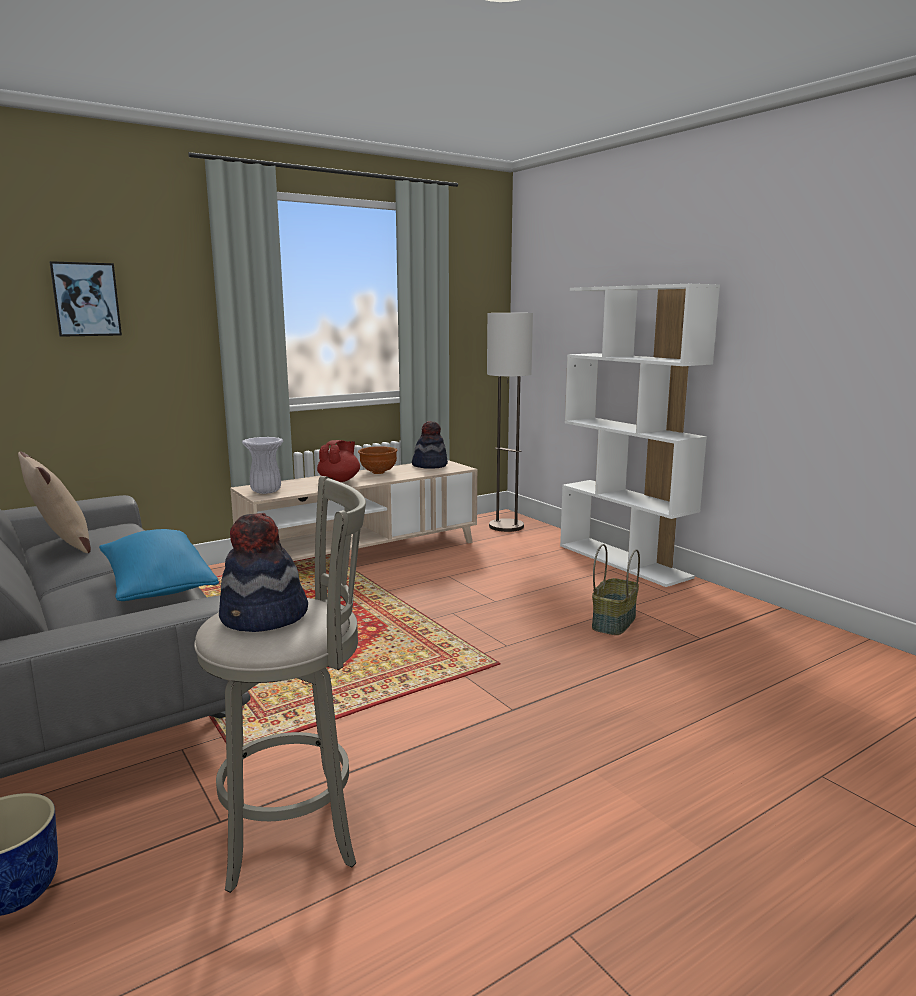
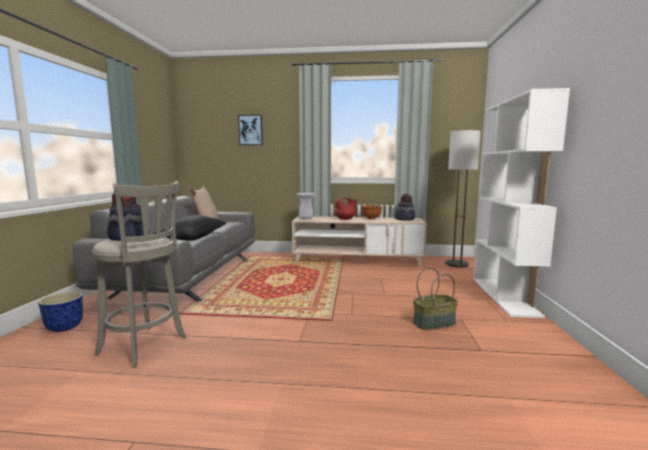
camera: 40 degrees right, 5 degrees down
blue pillow [99,529,219,601] -> black pillow [154,215,226,241]

